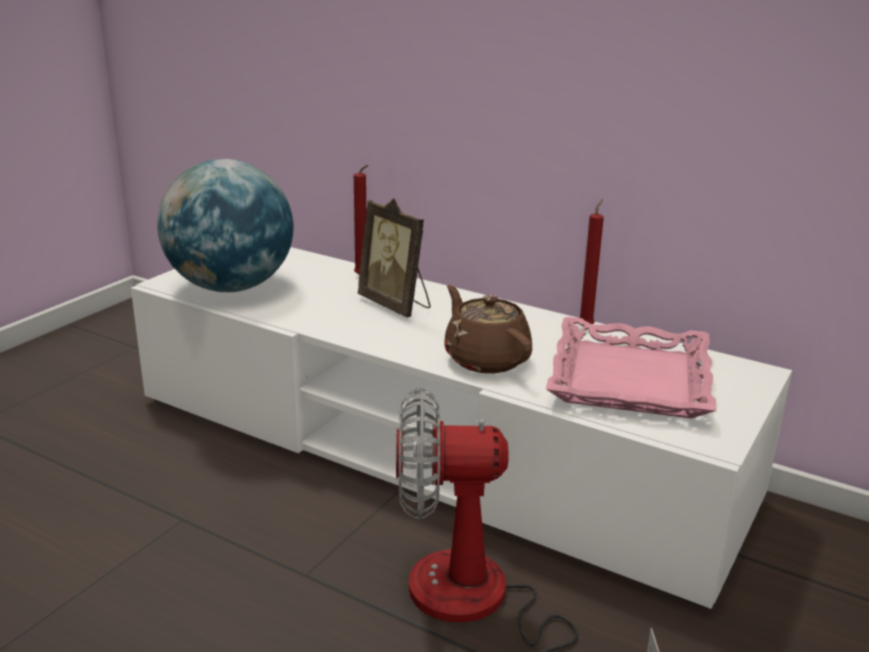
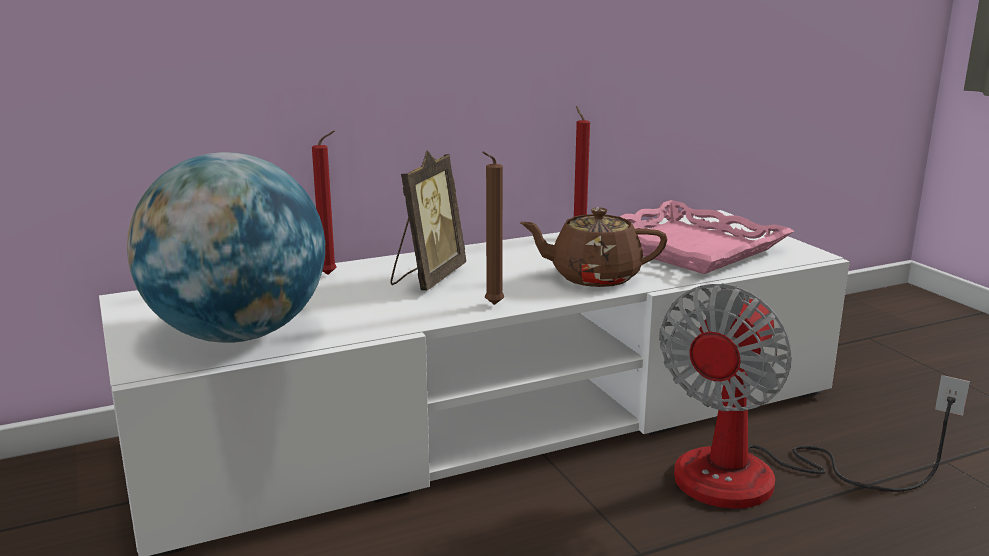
camera: 55 degrees left, 5 degrees down
picture frame [358,198,431,317] -> picture frame turned 60 degrees counterclockwise [390,150,466,291]
none -> brown candle [482,151,504,305]

